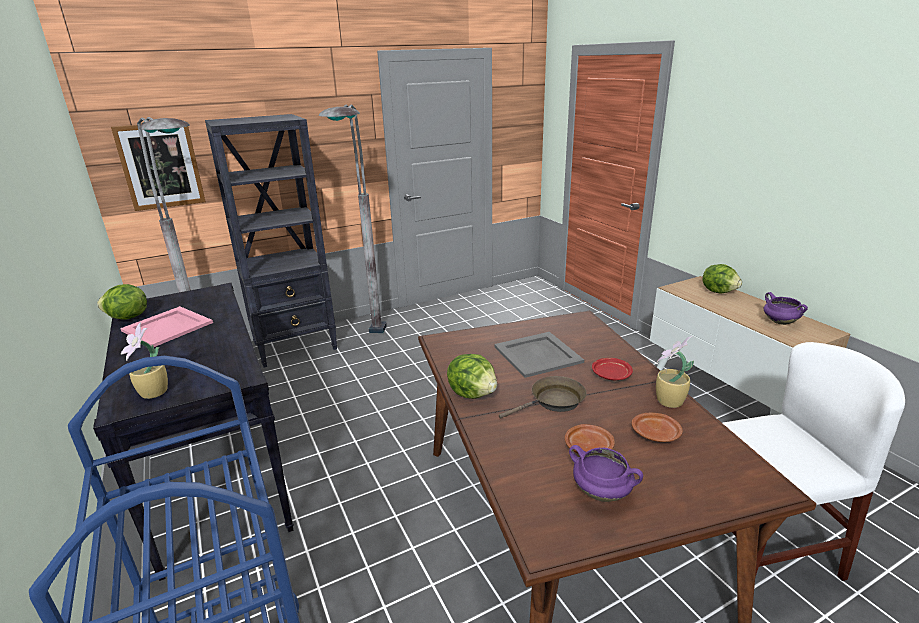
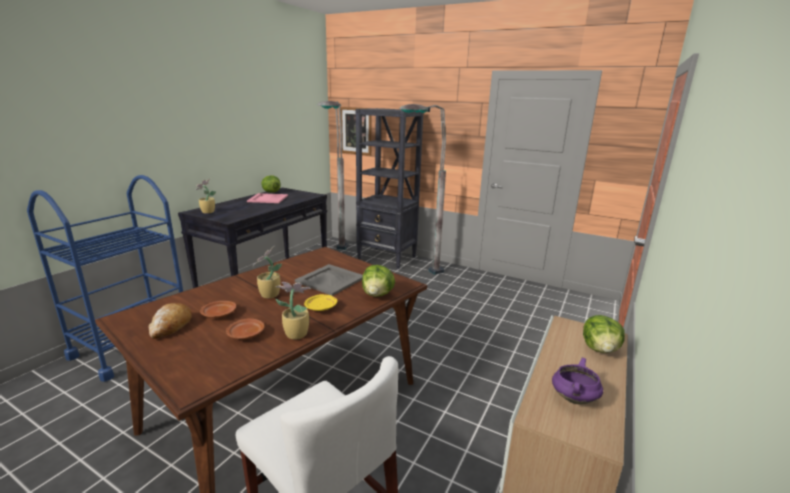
camera: 55 degrees right, 5 degrees down
lettuce [447,354,497,399] -> lettuce moved to [362,265,395,297]
brown frying pan [499,376,587,419] -> potted plant [253,246,282,299]
purple cooking pot [569,445,643,502] -> bread [149,303,192,339]
red plate [592,358,633,380] -> yellow plate [304,294,337,311]

